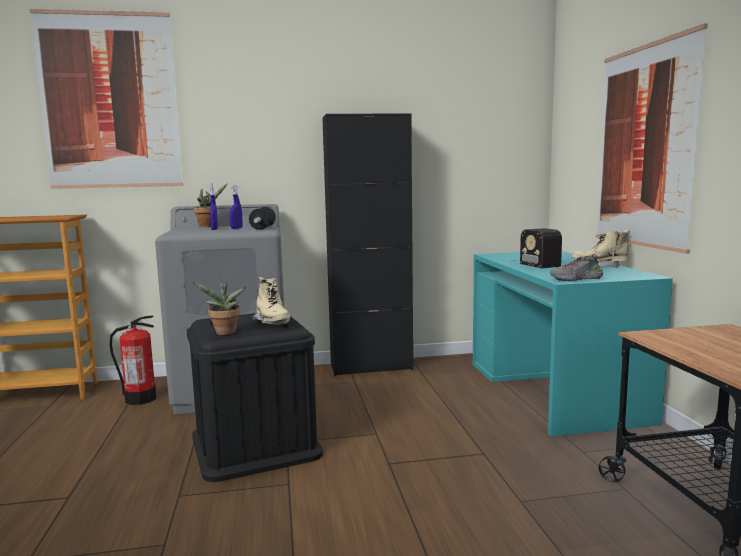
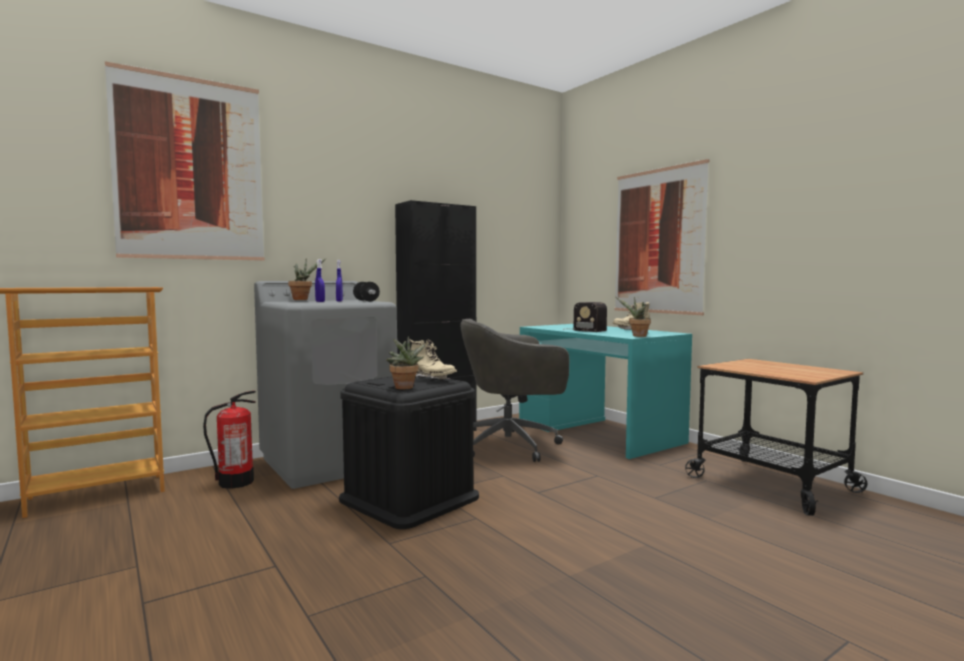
camera: 25 degrees left, 5 degrees down
shoe [550,254,603,281] -> potted plant [616,297,651,337]
none -> grey office chair [460,319,569,462]

